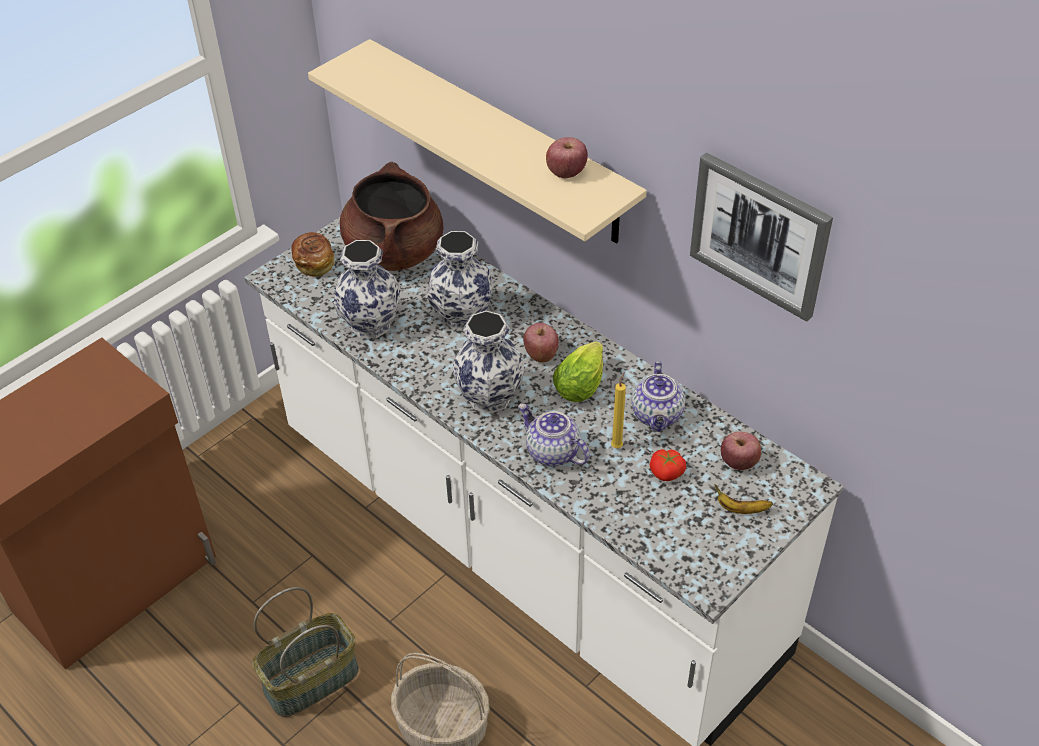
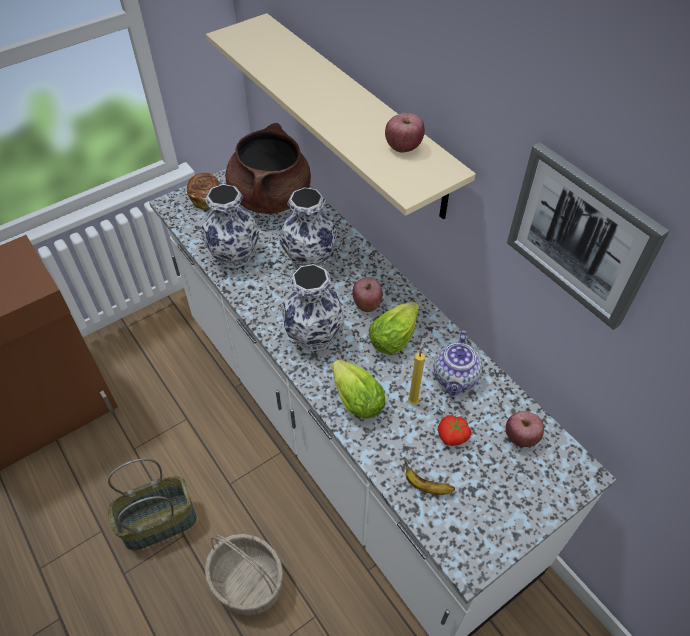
camera: 10 degrees right, 5 degrees up
teapot [518,404,590,466] -> lettuce [332,360,386,418]
banana [715,485,773,514] -> banana moved to [404,460,455,495]

